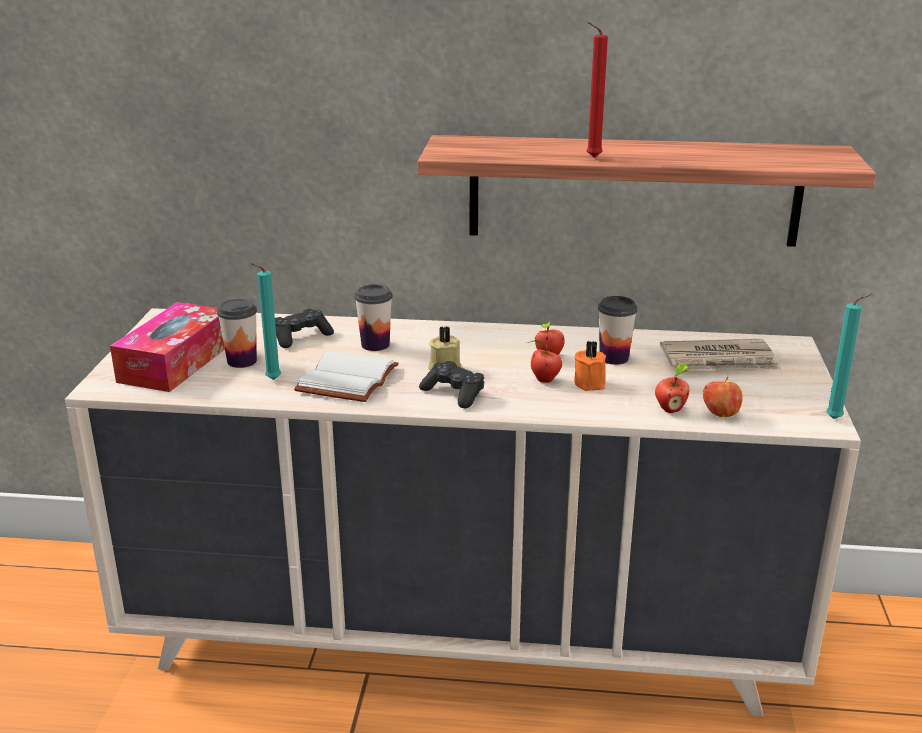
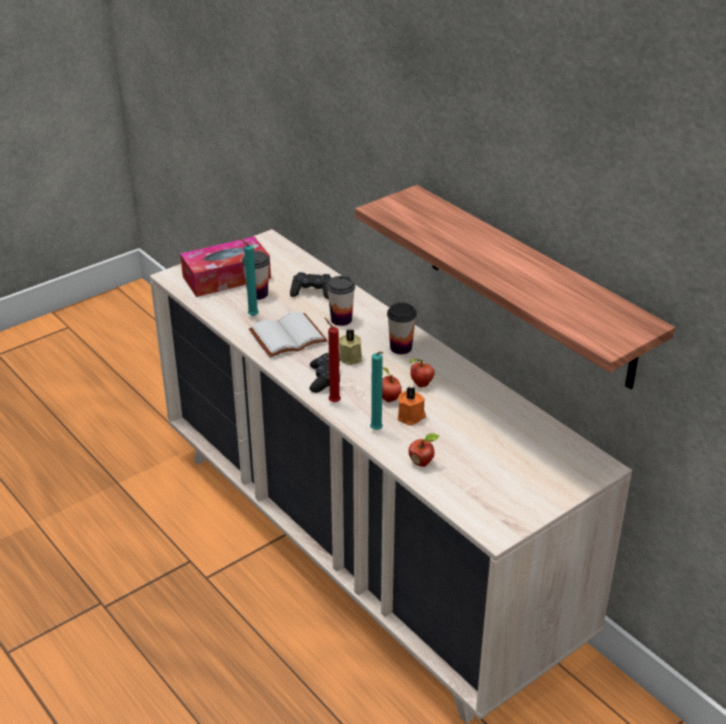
camera: 45 degrees right, 10 degrees up
red candle [586,22,608,158] -> red candle moved to [324,317,341,403]
cup [598,296,637,365] -> cup moved to [387,303,417,354]
newspaper [660,339,781,371] -> none
apple [703,377,743,417] -> none
turquoise candle [826,294,872,419] -> turquoise candle moved to [370,352,383,430]

